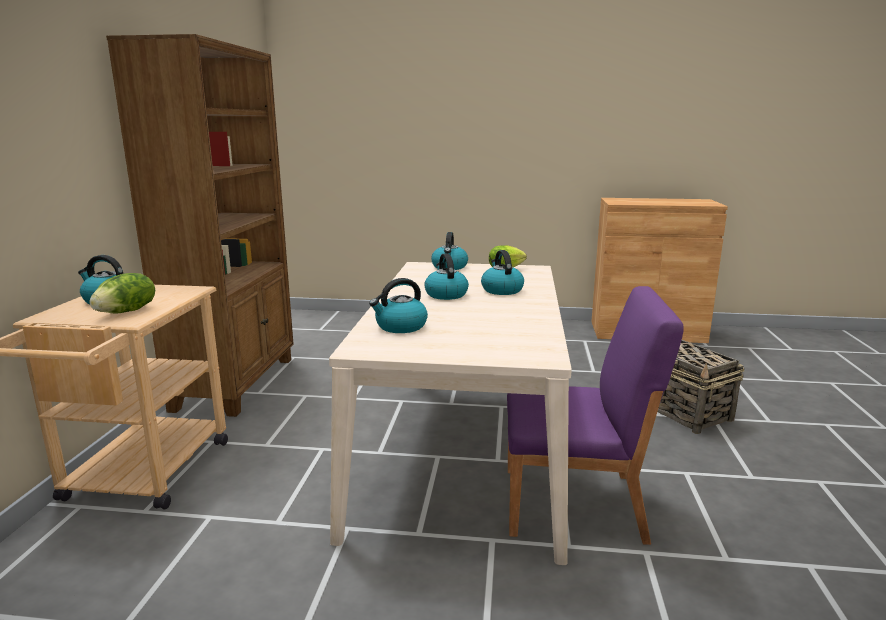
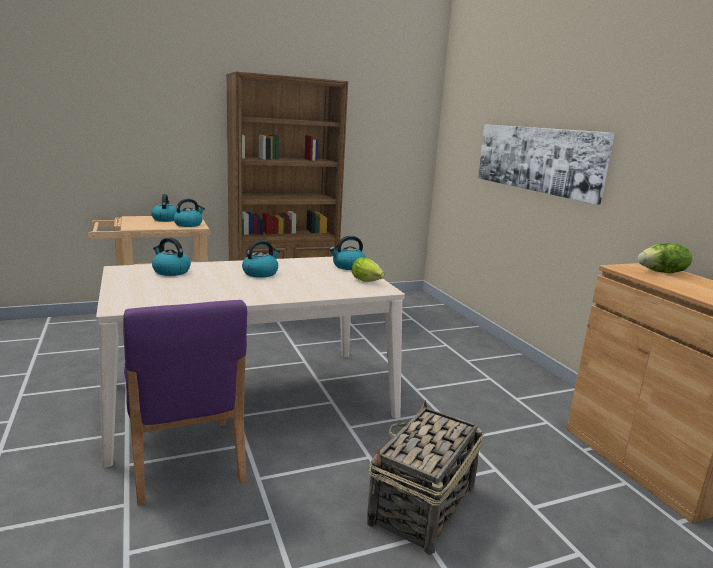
camera: 60 degrees right, 0 degrees up
lettuce [90,273,155,314] -> lettuce moved to [638,243,692,273]
kettle [481,250,524,295] -> kettle moved to [174,198,205,227]
none -> picture [478,124,615,205]

